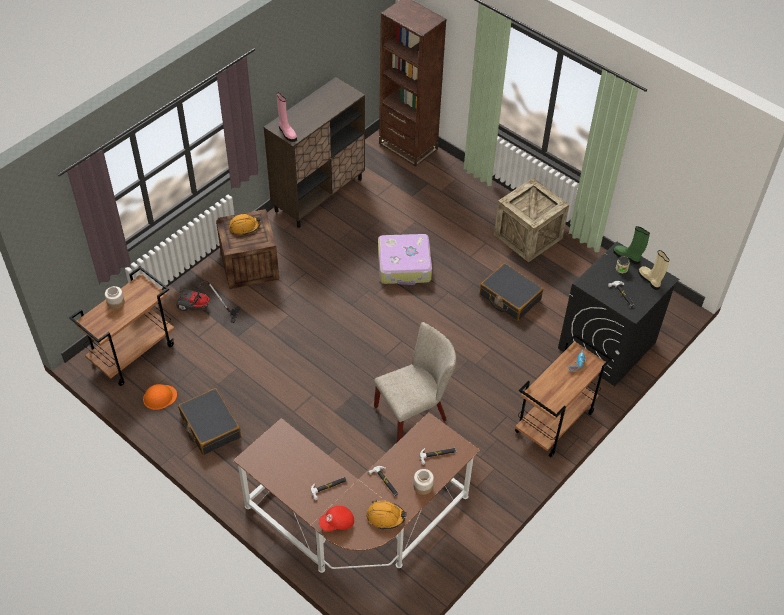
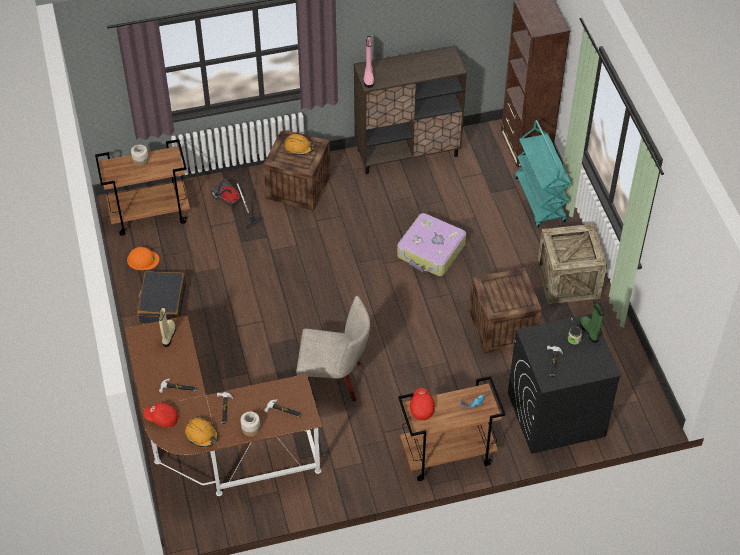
camera: 35 degrees right, 0 degrees up
black suitcase [480,263,543,321] -> crate [469,267,542,353]
beige boot [638,250,669,290] -> beige boot moved to [158,307,176,347]
none -> red cap [410,388,435,421]
none -> turquoise cart [514,120,571,227]

